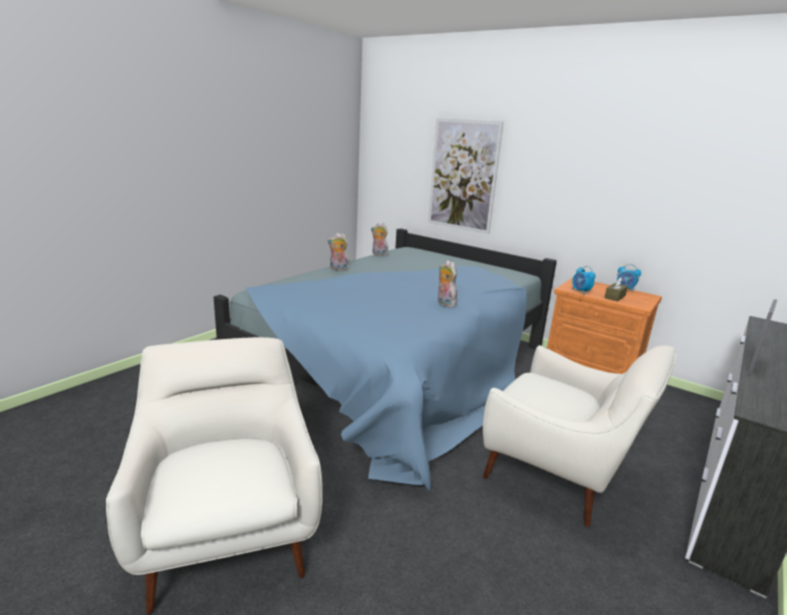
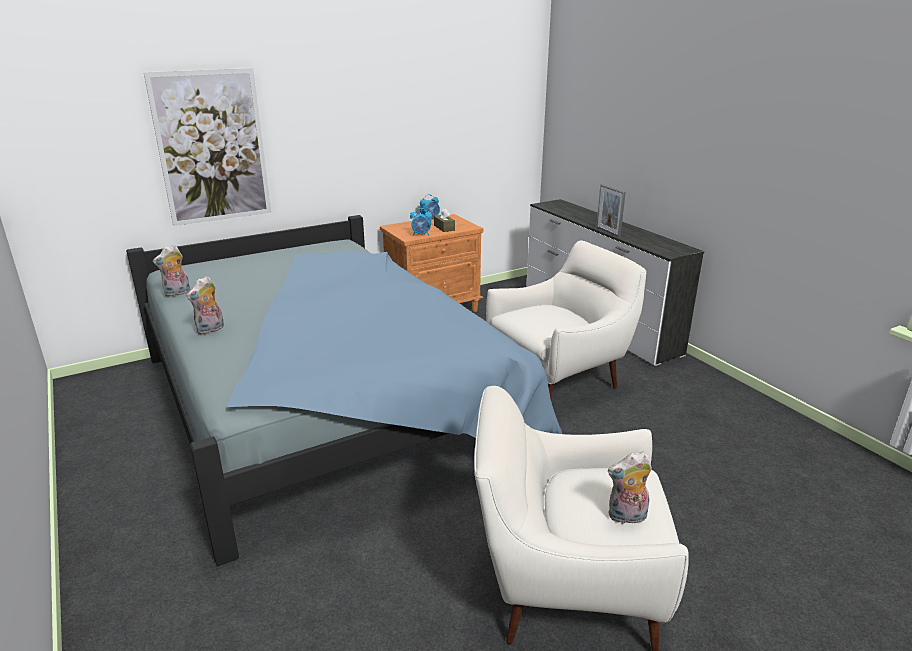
camera: 65 degrees left, 5 degrees up
plush toy [438,260,457,308] -> plush toy moved to [608,452,652,526]

